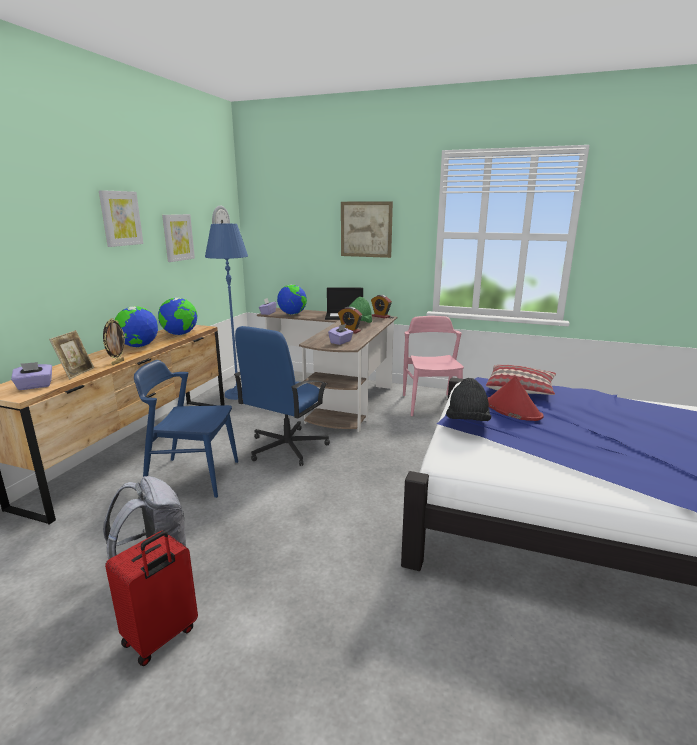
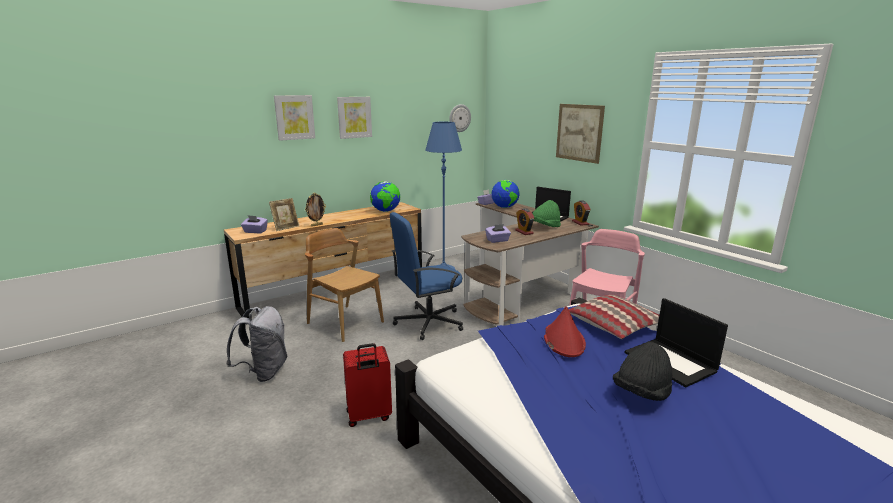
camera: 35 degrees right, 0 degrees up
red suitcase [105,531,198,666] -> red suitcase moved to [343,343,392,427]
globe [115,306,158,347] -> none
blue chair [134,360,238,498] -> brown chair [305,228,384,342]
picture [162,214,195,262] -> picture moved to [274,95,315,141]
black hat [446,378,491,421] -> black hat moved to [613,342,672,401]
none -> laptop [624,298,728,387]

